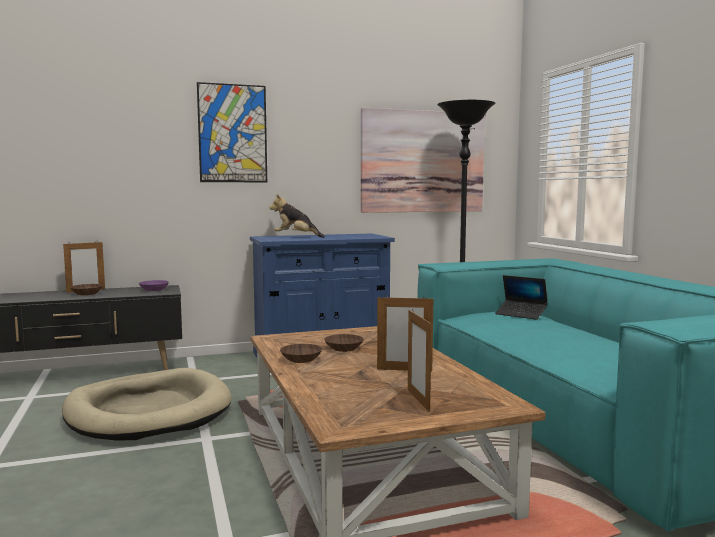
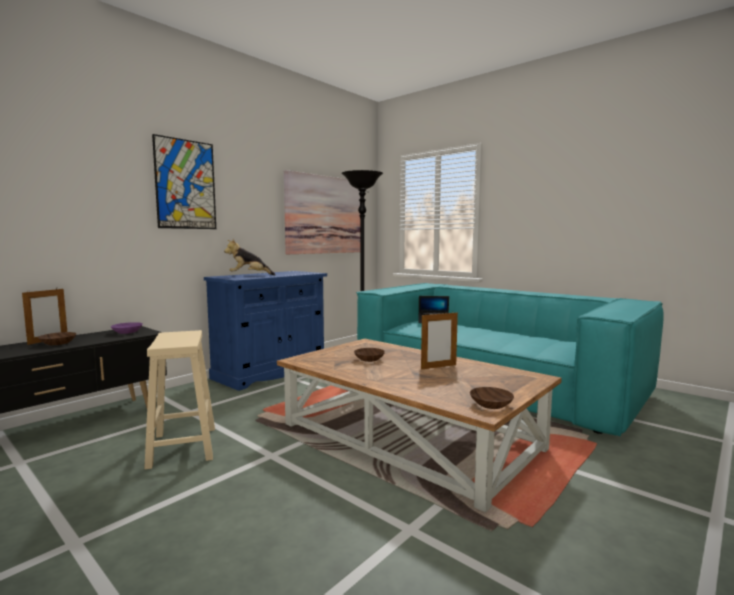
camera: 30 degrees left, 0 degrees up
beige dog bed [62,368,232,441] -> beige stool [144,330,215,470]
brown bowl [280,344,322,363] -> brown bowl moved to [470,387,514,409]
picture frame [408,310,432,412] -> none

